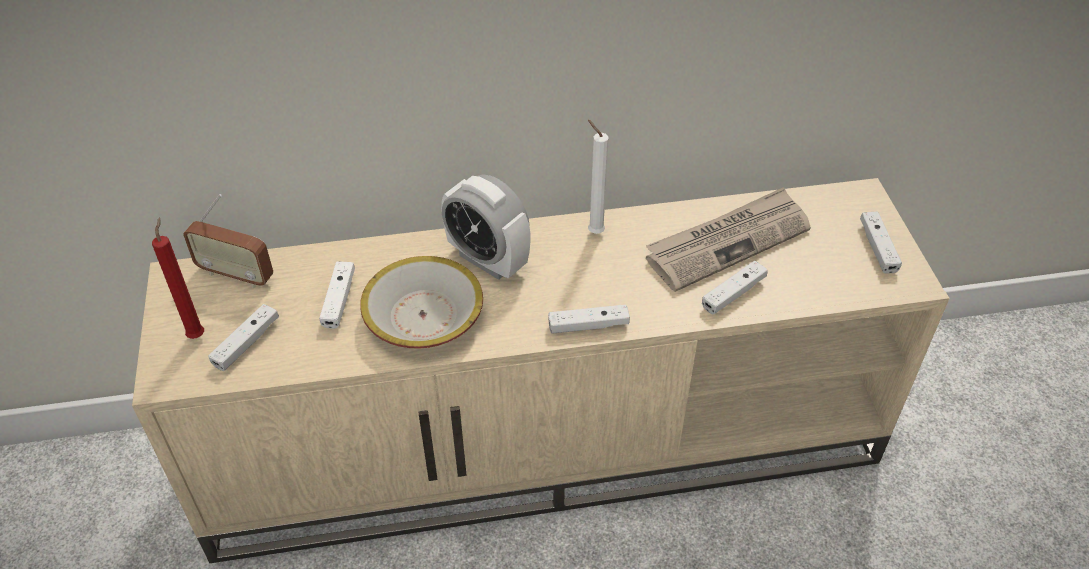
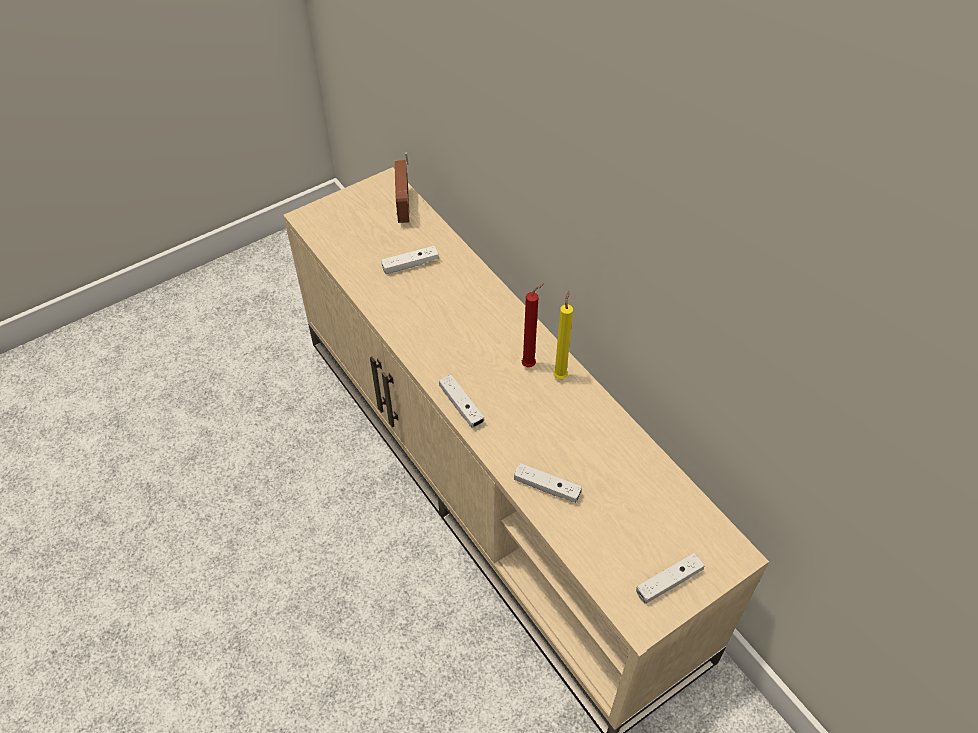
camera: 65 degrees right, 5 degrees up
red candle [152,217,204,339] -> red candle moved to [522,283,544,367]
white game controller [208,304,279,371] -> none
bowl [360,256,483,349] -> none
alarm clock [441,174,531,280] -> none
white candle [588,120,609,234] -> yellow candle [553,291,573,379]
newspaper [646,187,811,292] -> none

